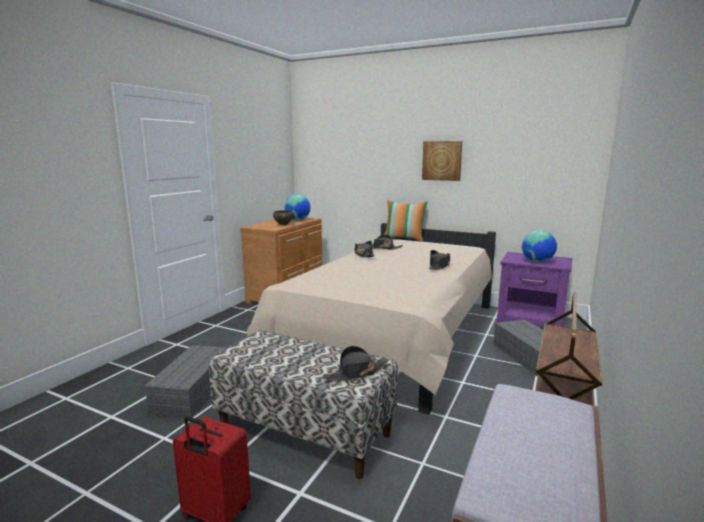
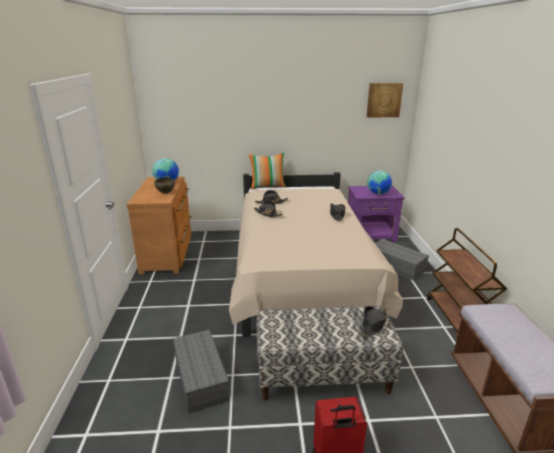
camera: 30 degrees left, 10 degrees up
picture [422,141,462,181] -> picture moved to [367,83,403,118]

